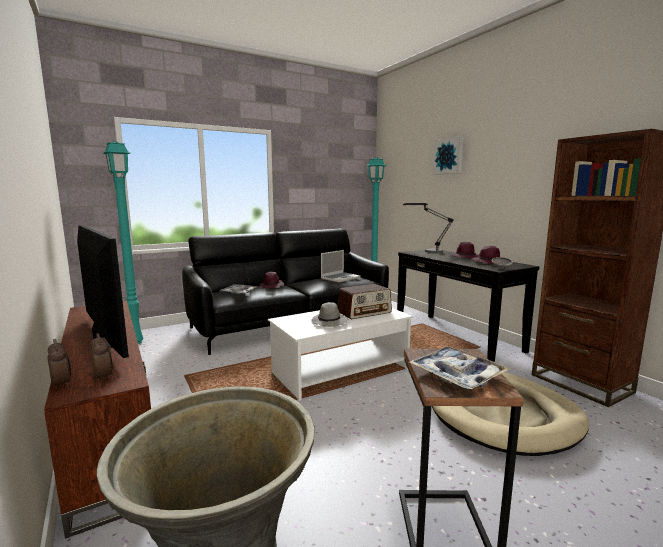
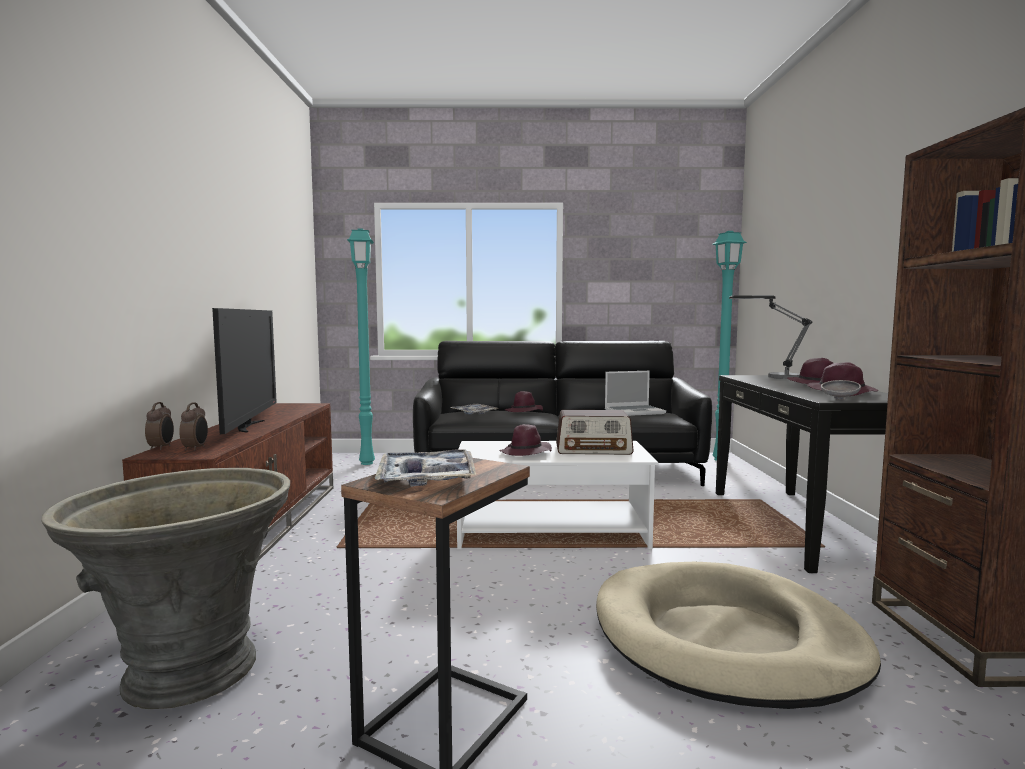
camera: 30 degrees right, 5 degrees down
grey hat [312,302,349,327] -> purple hat [499,424,552,456]
picture [433,136,464,175] -> none

